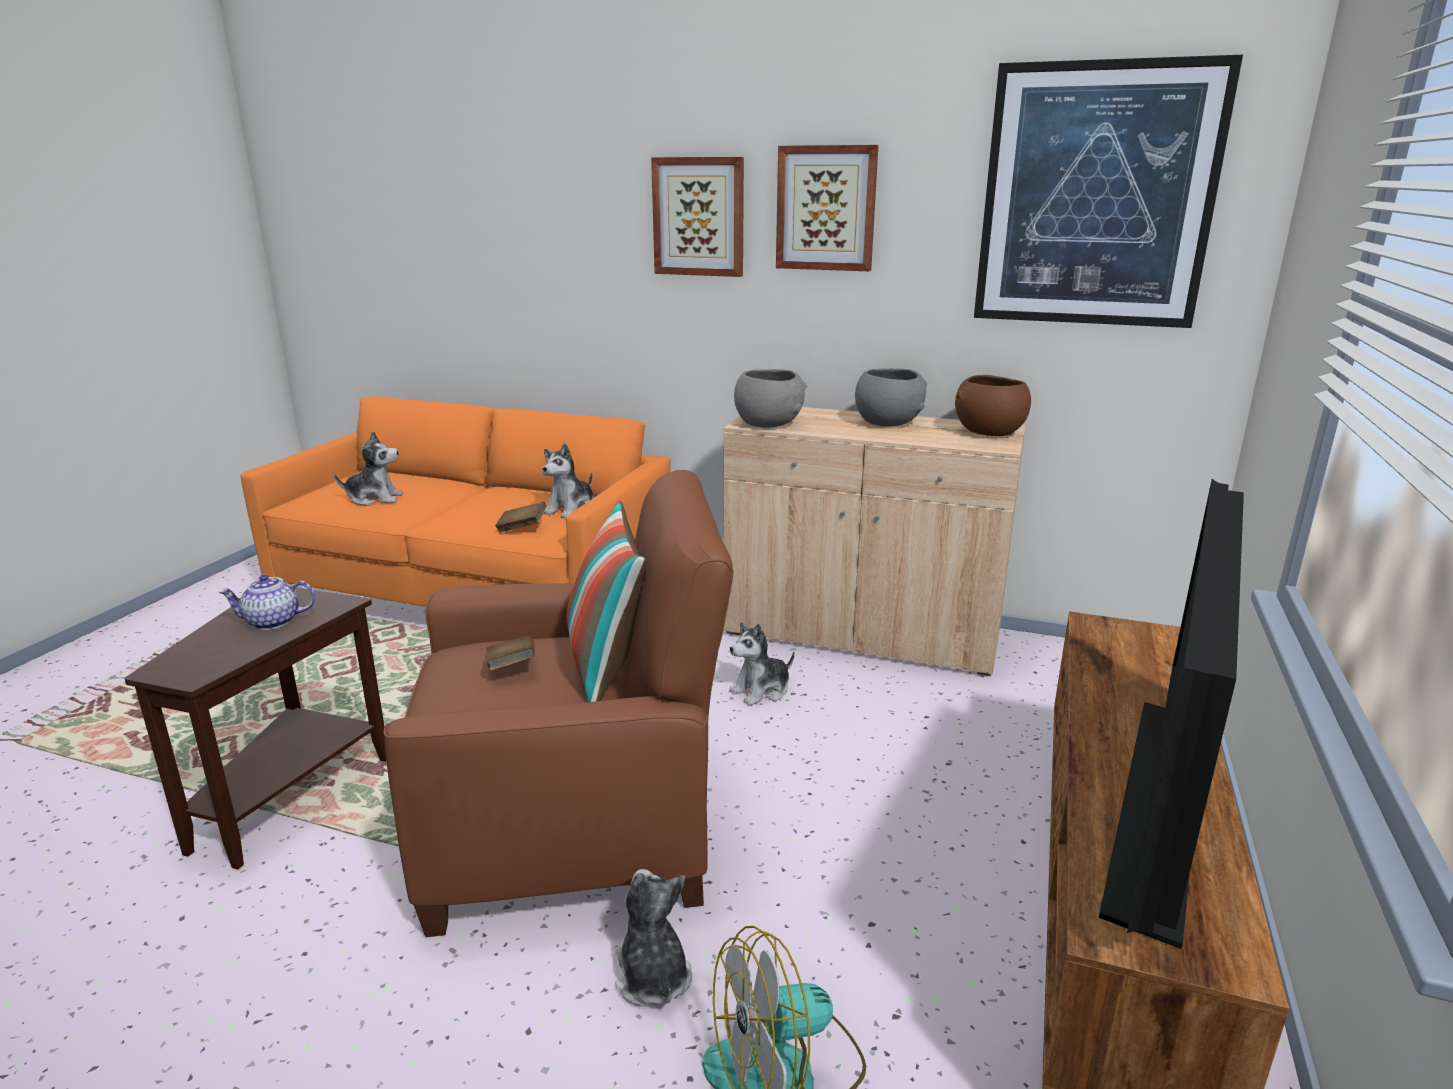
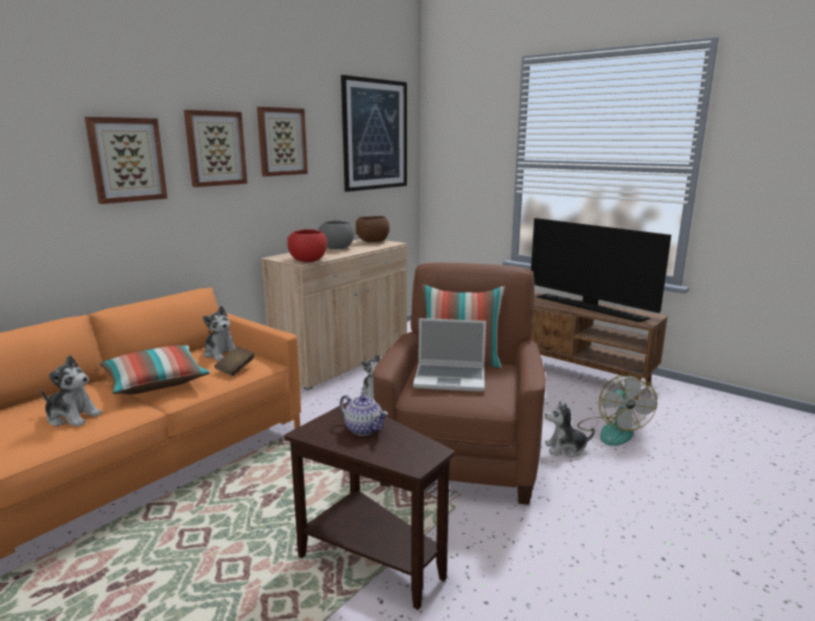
camera: 70 degrees left, 5 degrees down
teapot [219,574,315,630] -> teapot turned 60 degrees counterclockwise [340,395,388,436]
plush toy [334,431,403,506] -> plush toy turned 90 degrees clockwise [41,355,102,427]
brown book [485,636,535,671] -> laptop [413,318,486,392]
grey bowl [734,369,807,428] -> red bowl [287,229,327,262]
none -> picture [85,117,168,204]
none -> pillow [99,345,211,394]

